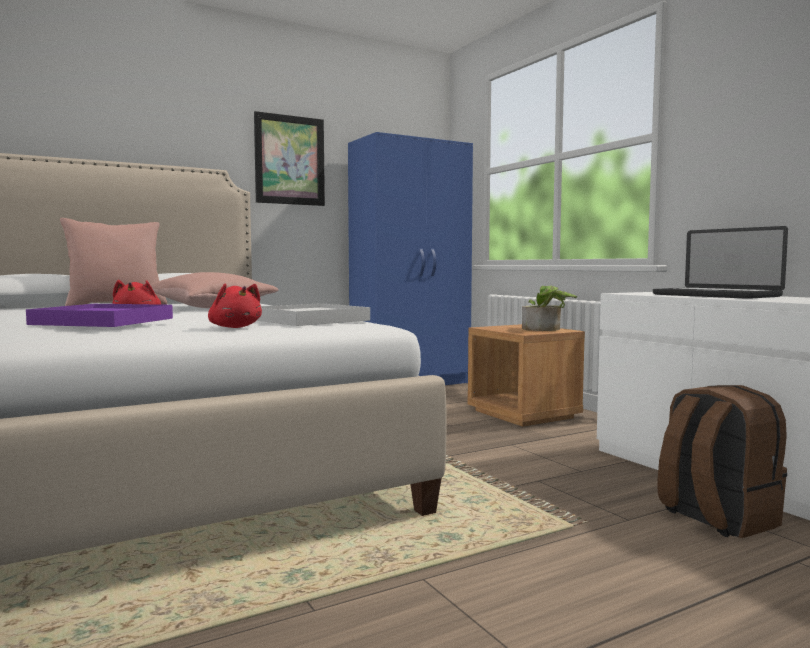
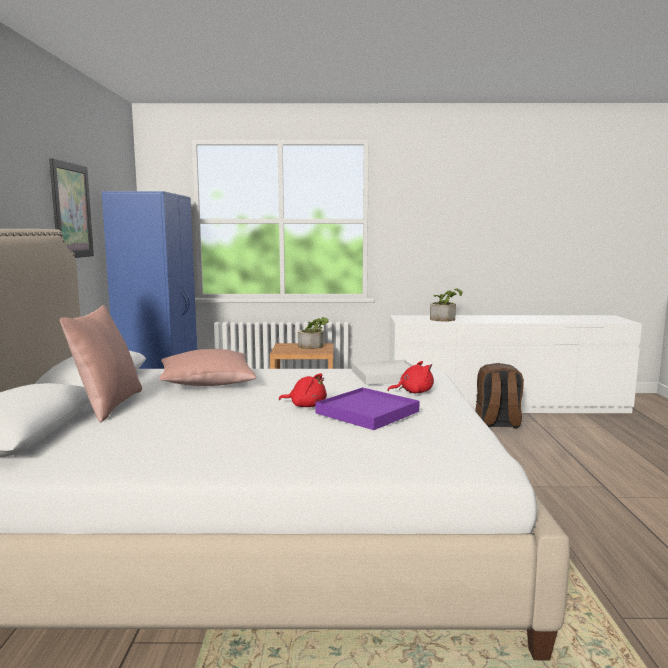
camera: 60 degrees left, 5 degrees up
laptop [653,226,788,299] -> potted plant [430,289,463,322]

